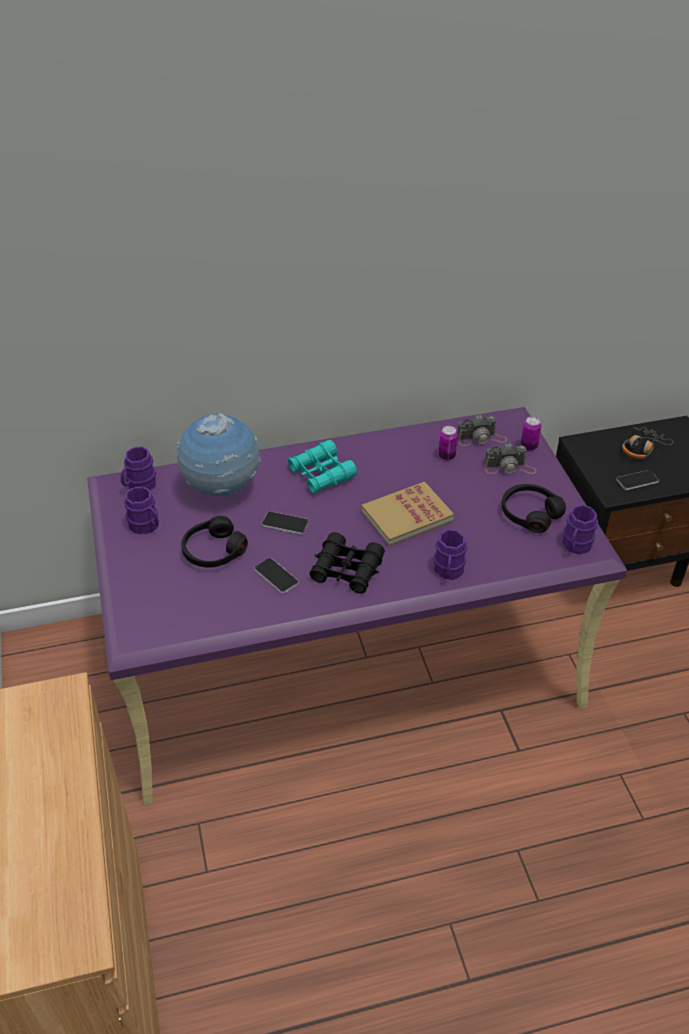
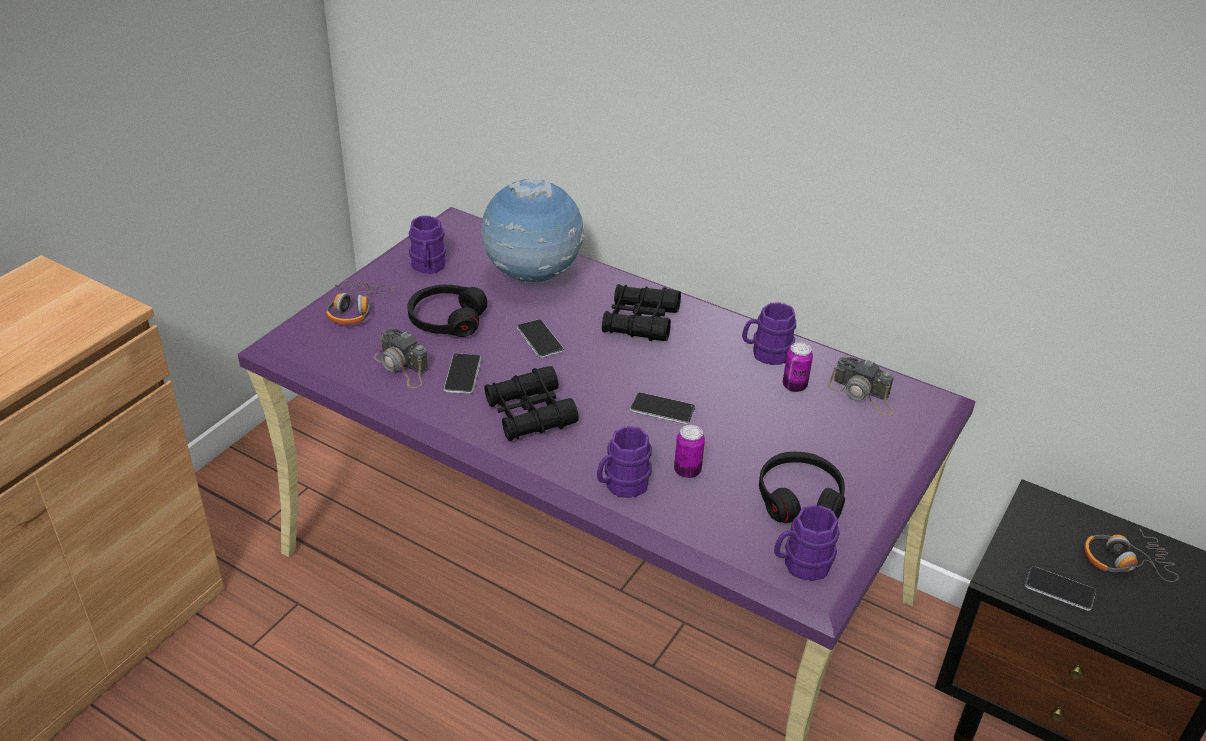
camera: 45 degrees right, 5 degrees down
purple mug [121,446,156,490] -> purple mug moved to [742,302,796,365]
turquoise binoculars [288,440,357,494] -> black binoculars [602,284,681,341]
book [361,482,454,546] -> phone [630,392,695,424]
camera [485,443,537,474] -> camera moved to [374,328,429,388]
can [521,417,541,451] -> can moved to [674,425,705,478]
none -> headphones [326,280,394,325]

